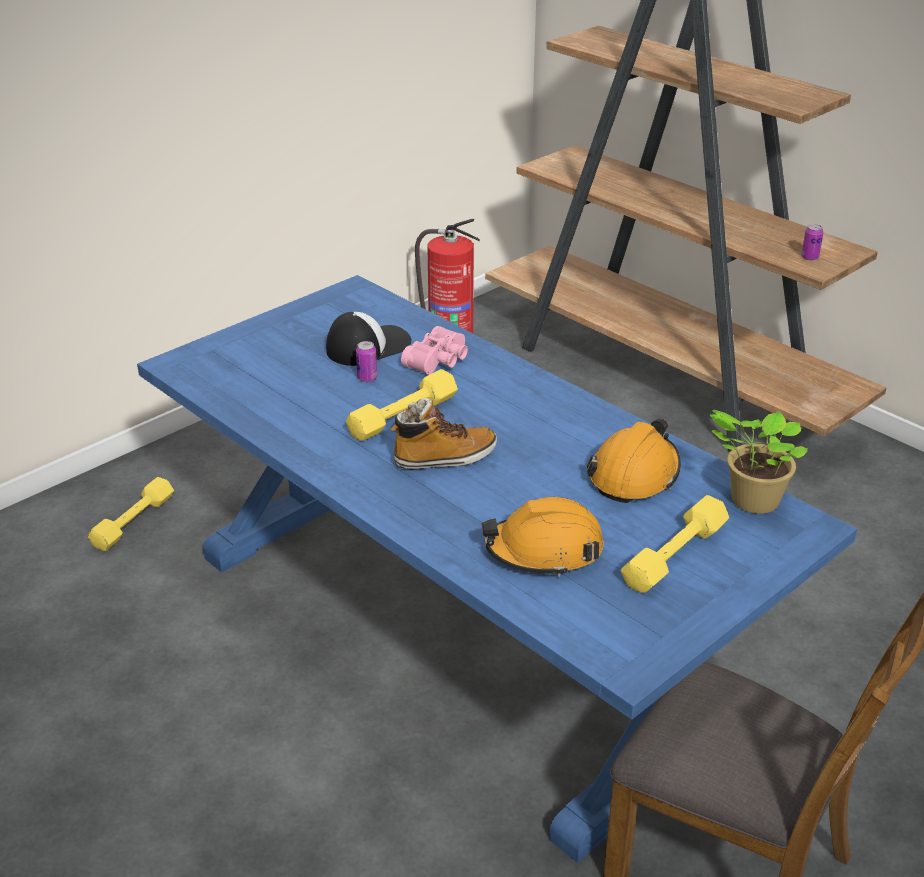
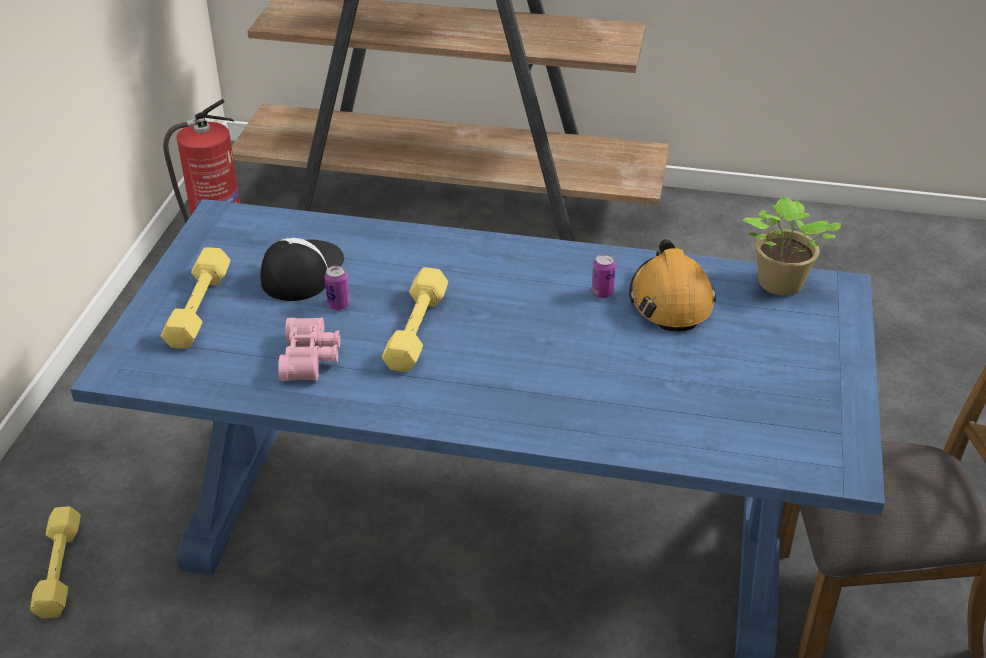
camera: 35 degrees left, 5 degrees up
boot [391,398,497,469] -> none
pink binoculars [401,326,468,375] -> pink binoculars moved to [278,317,340,381]
orange hard hat [481,497,604,577] -> none
yellow dumbbell [621,495,729,593] -> yellow dumbbell moved to [161,247,231,349]
can [801,224,823,260] -> can moved to [592,254,616,298]

